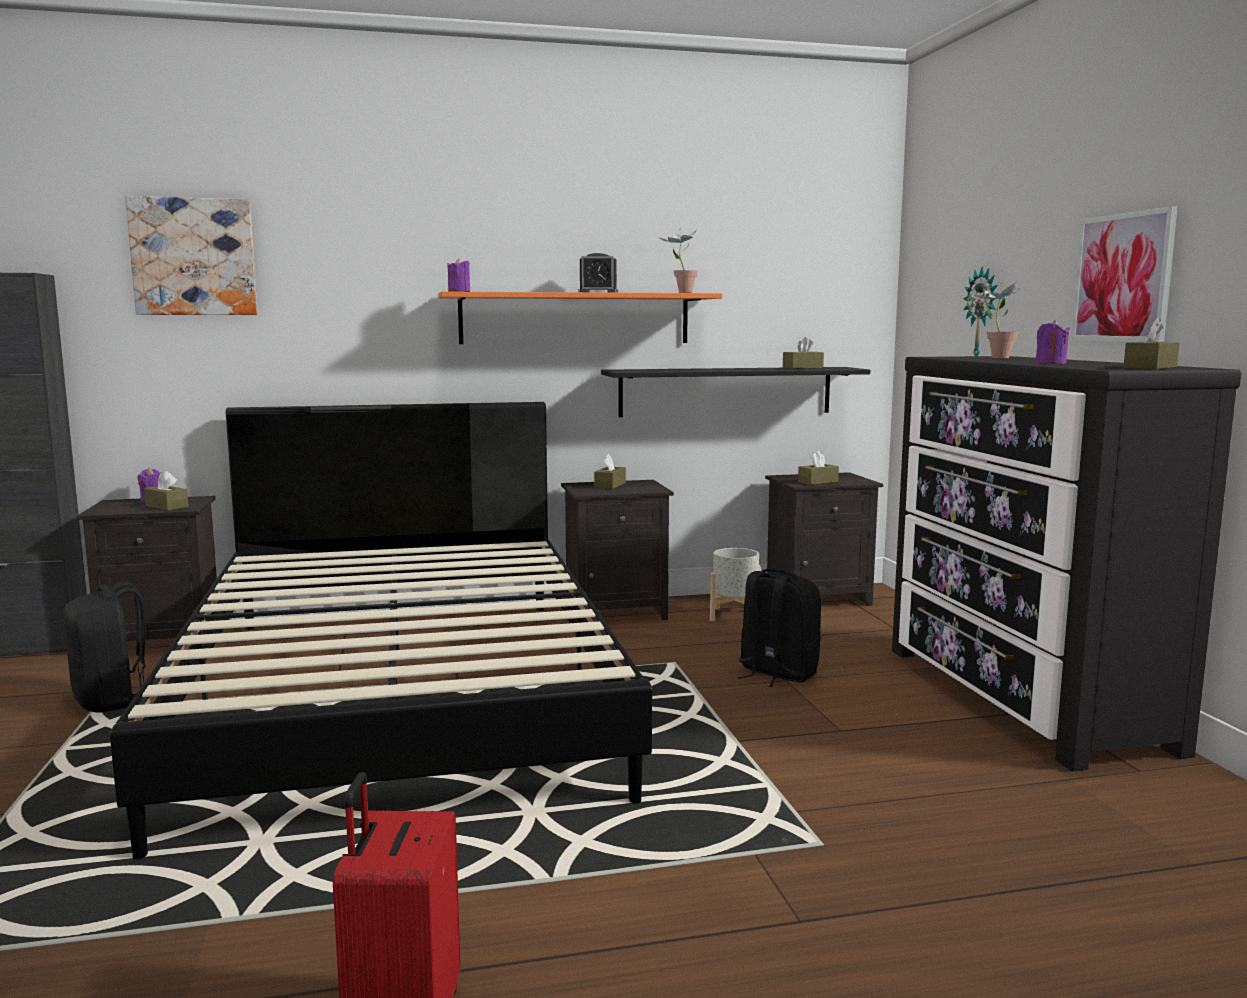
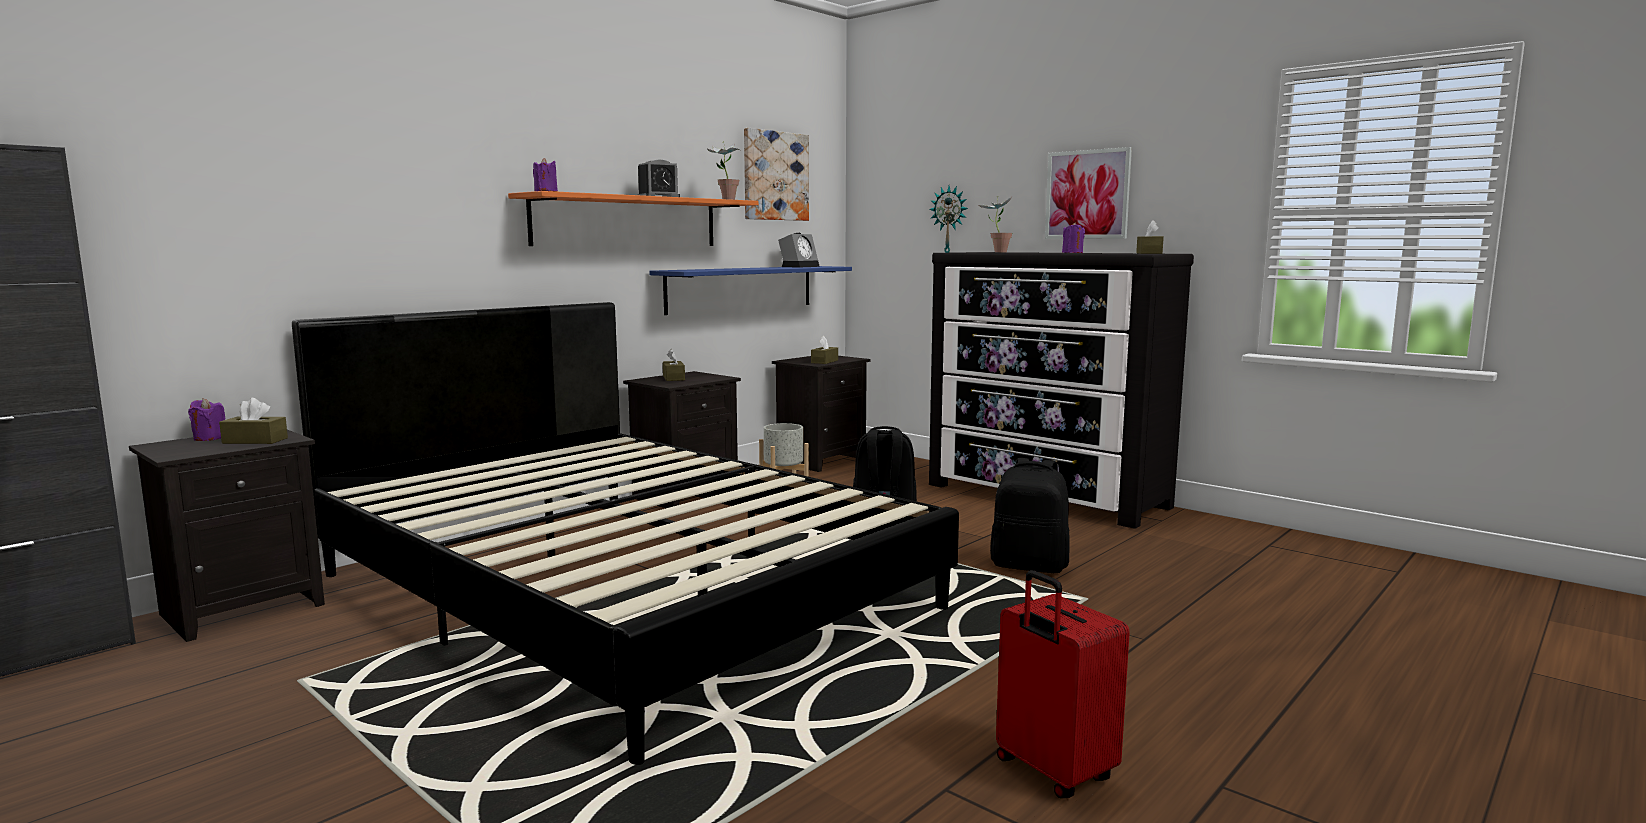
camera: 35 degrees left, 0 degrees up
black backpack [63,581,146,713] -> black backpack moved to [990,458,1070,573]
picture [125,196,257,315] -> picture moved to [744,128,809,221]
black shelf [601,367,870,417] -> blue shelf [649,266,852,315]
brown tissue box [783,337,824,369] -> alarm clock [778,233,820,268]

